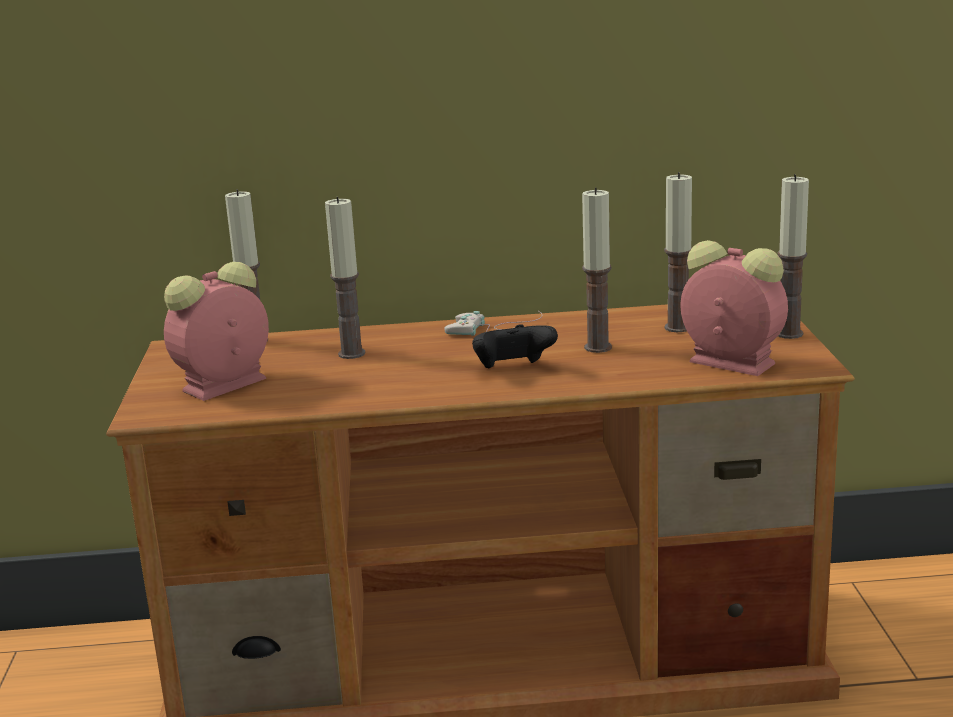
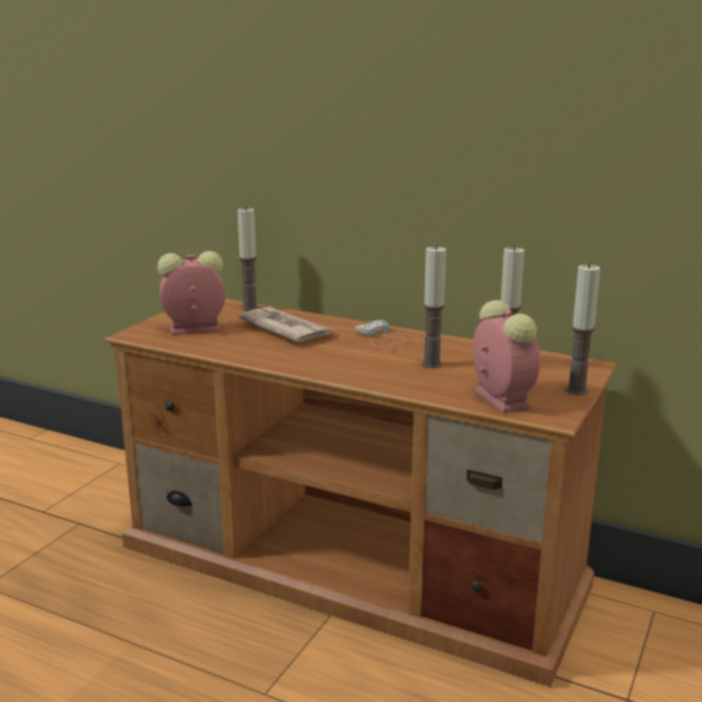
camera: 30 degrees right, 0 degrees up
candle [325,197,365,359] -> newspaper [238,307,334,342]
black game controller [472,324,558,368] -> none

